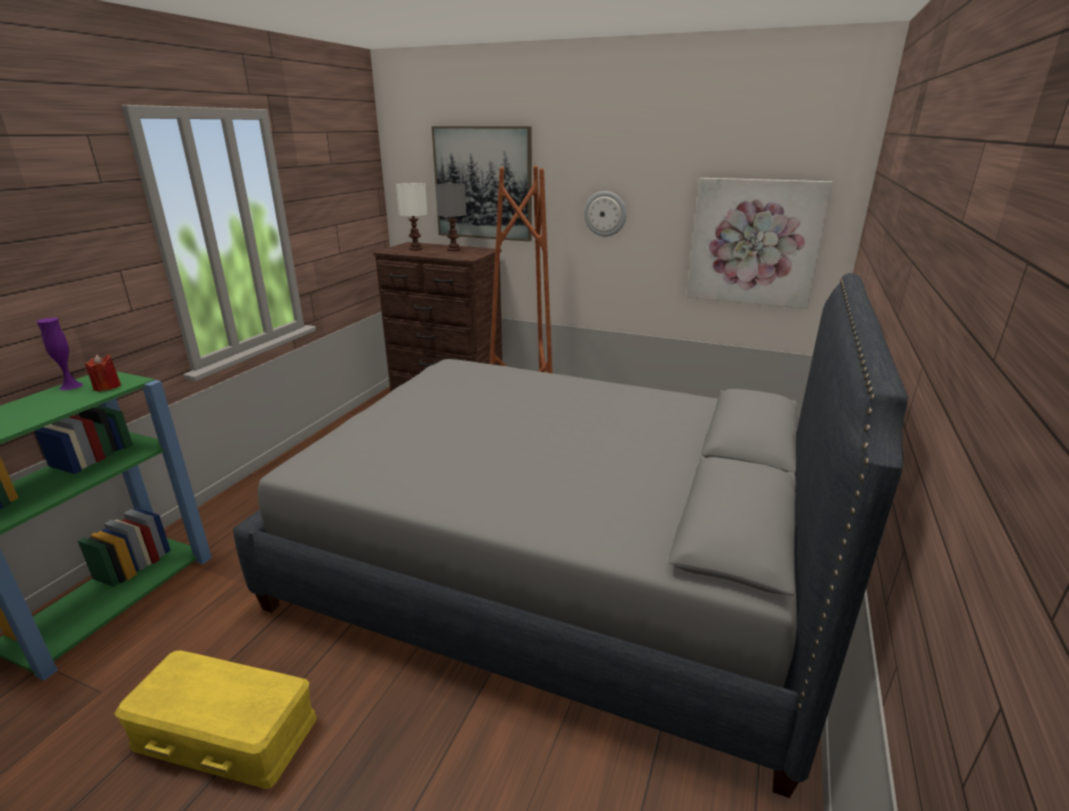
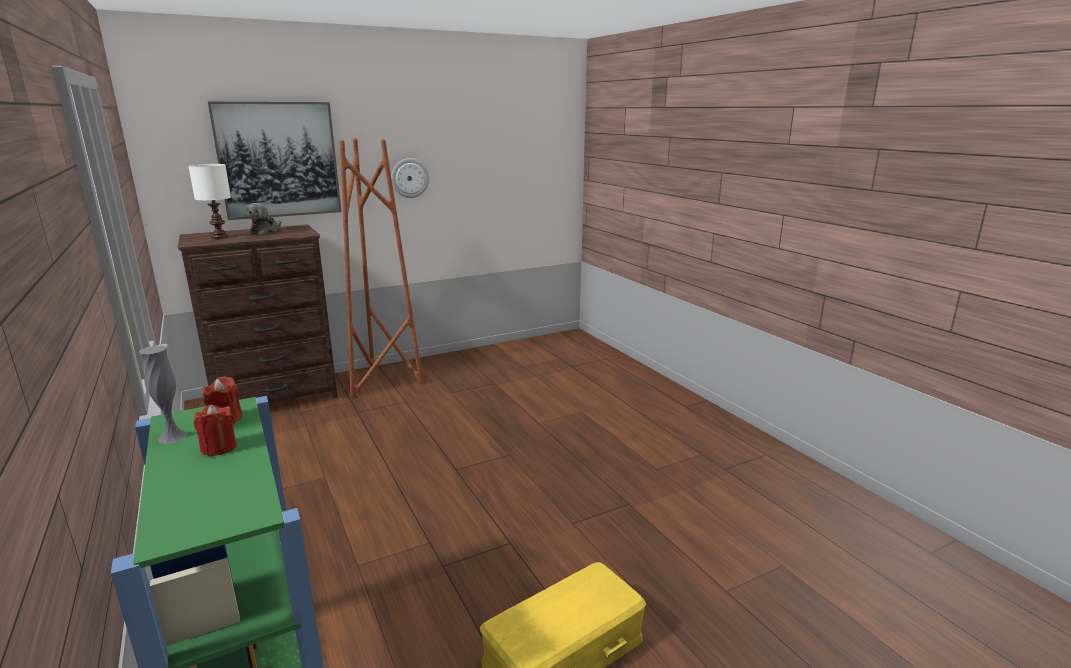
camera: 50 degrees left, 5 degrees down
purple vase [37,318,83,390] -> grey vase [138,345,188,444]
grey bed [233,273,908,798] -> none
grey table lamp [436,183,466,251] -> plush toy [245,203,282,235]
picture [687,178,833,309] -> none
none -> red candle [194,404,237,456]

